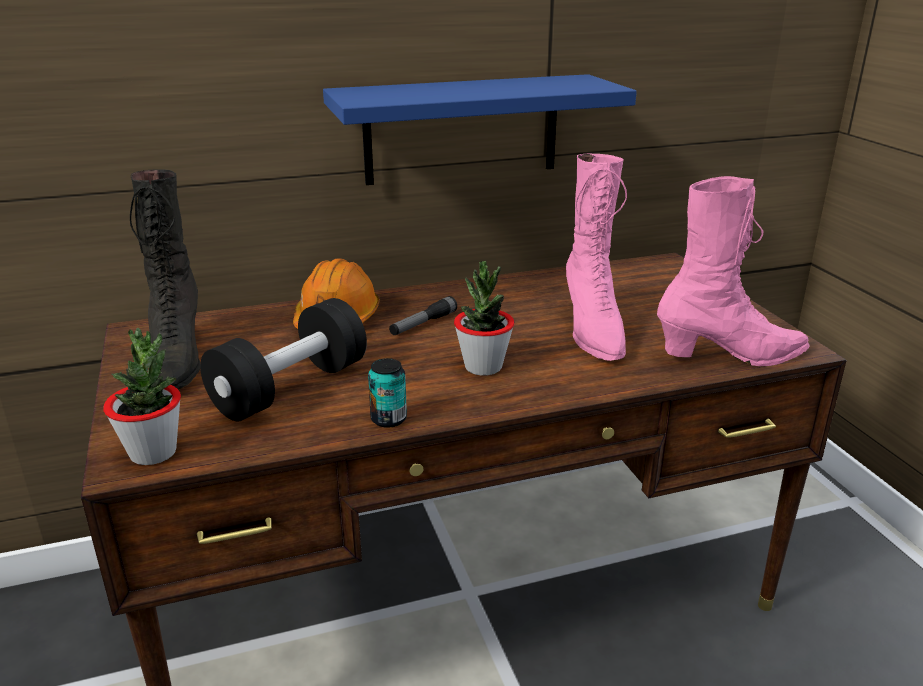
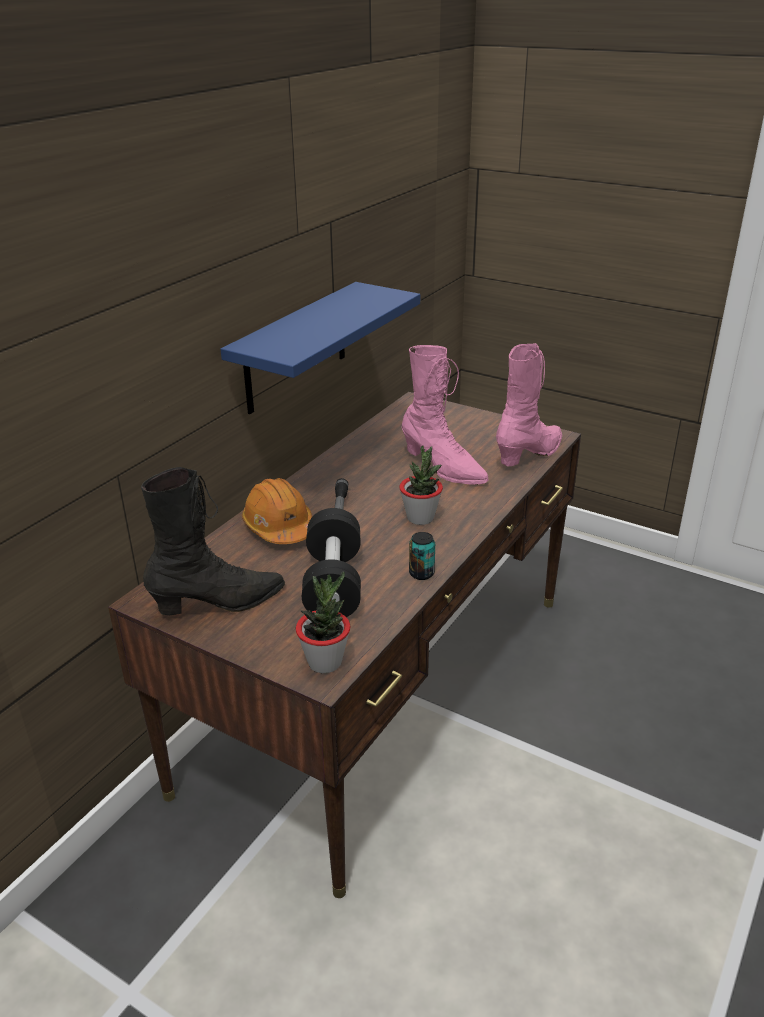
camera: 40 degrees left, 5 degrees up
black boot [130,170,200,390] -> black boot turned 60 degrees counterclockwise [141,467,285,615]

